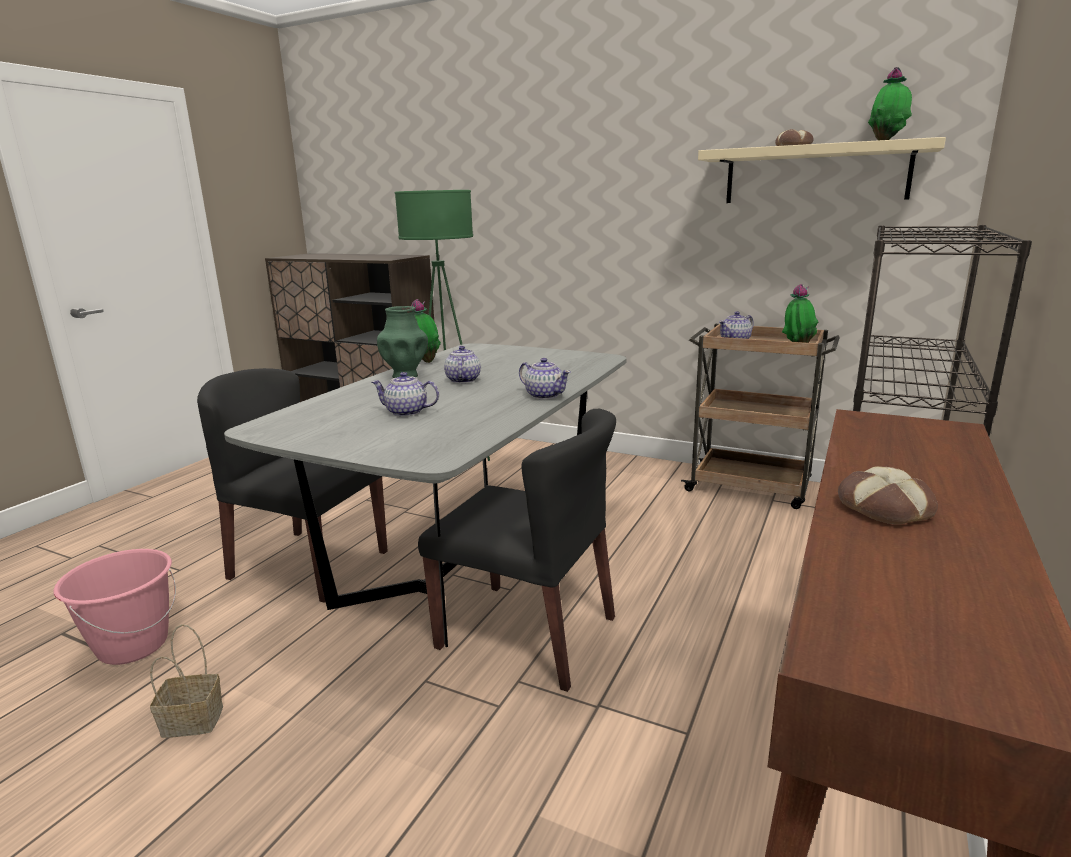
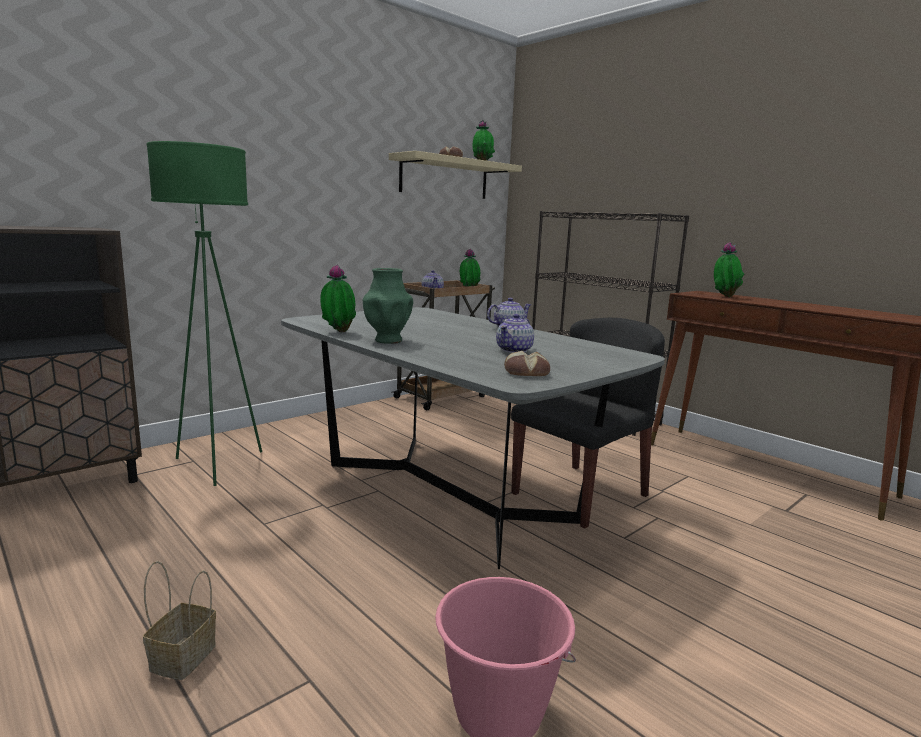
camera: 70 degrees left, 5 degrees down
basket [150,624,223,738] -> basket moved to [143,561,216,680]
black chair [197,368,388,603] -> none
teapot [444,346,481,383] -> none
bread [838,466,938,525] -> bread moved to [504,351,550,376]
none -> potted plant [714,242,744,297]

